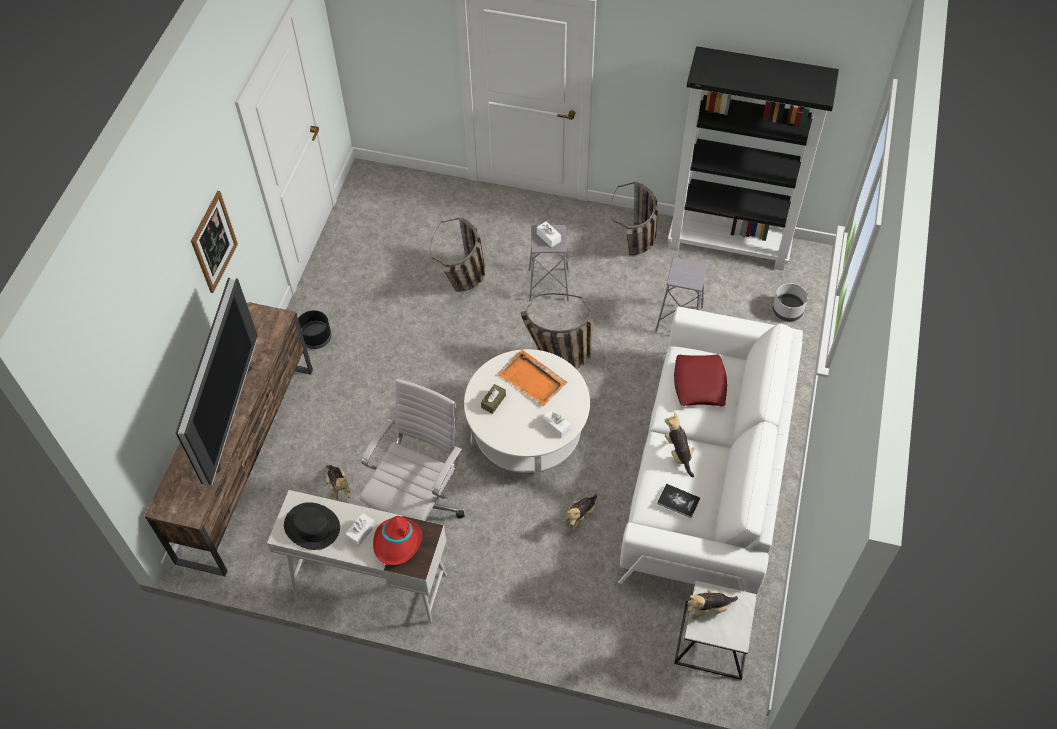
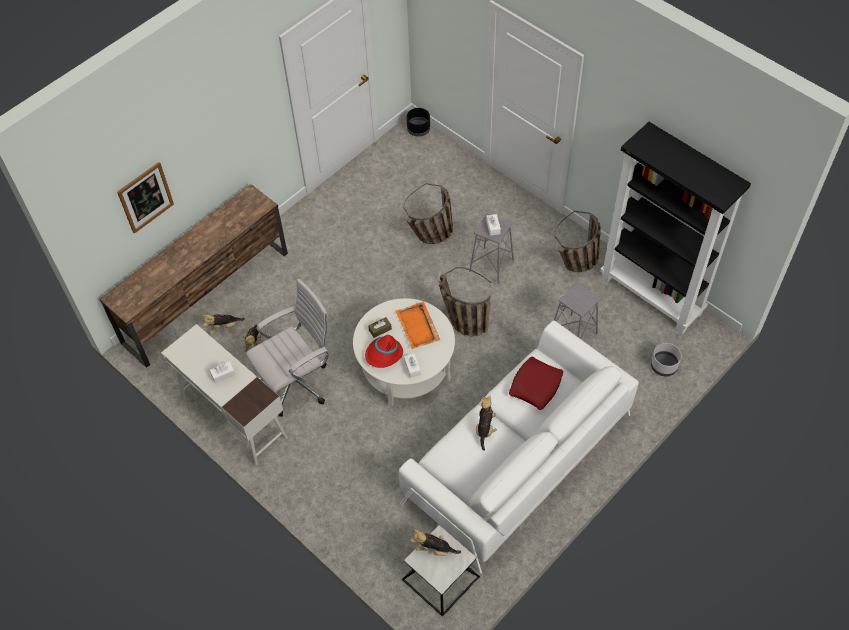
camera: 30 degrees right, 0 degrees up
television [176,278,258,486] -> none
picture [191,191,238,293] -> picture moved to [117,162,174,234]
black hat [284,502,340,550] -> none
black planter [298,310,332,349] -> black planter moved to [406,108,430,137]
red hat [373,516,422,565] -> red hat moved to [365,335,403,368]
plush toy [563,494,597,531] -> plush toy moved to [202,314,245,334]
book [657,484,700,518] -> none

